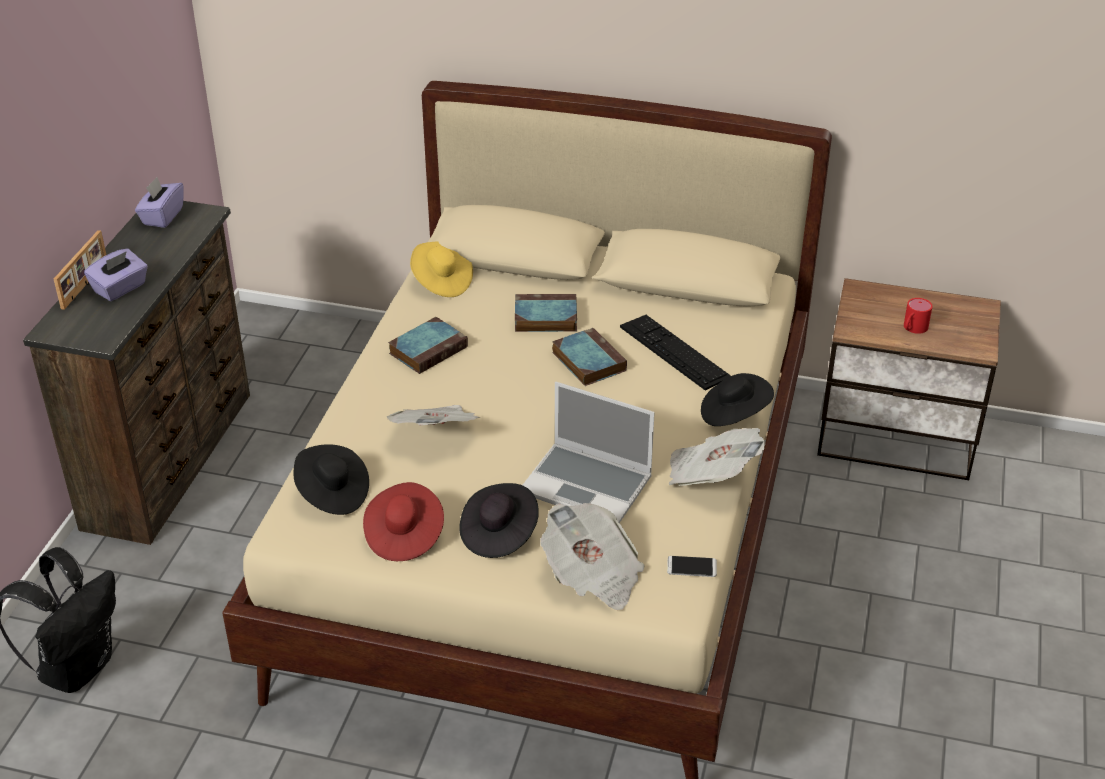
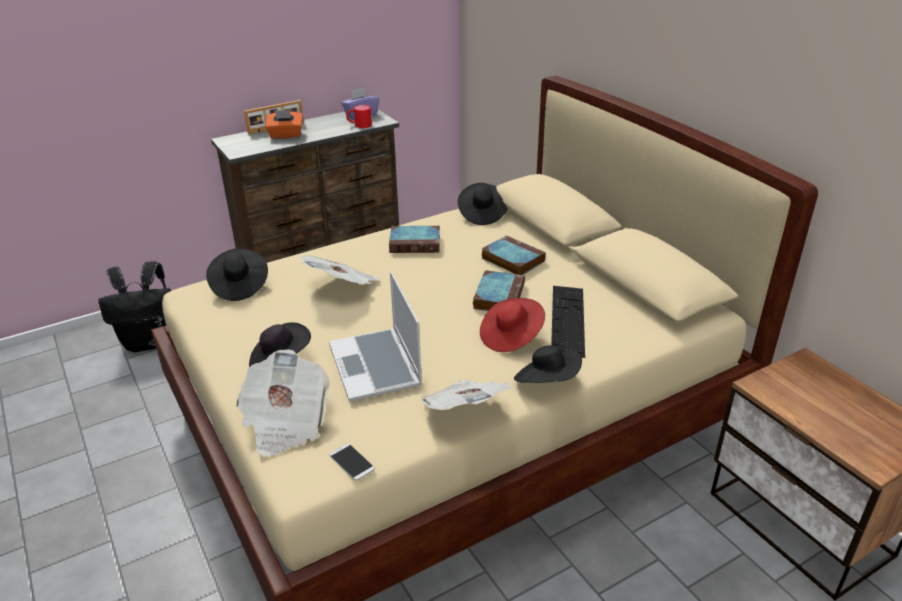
camera: 45 degrees right, 5 degrees down
purple tissue box [84,248,148,301] -> orange tissue box [266,110,303,139]
red hat [363,482,444,561] -> red hat moved to [480,298,545,352]
yellow hat [410,242,473,297] -> black hat [458,183,508,225]
red mug [904,298,933,334] -> red mug moved to [346,105,372,128]

